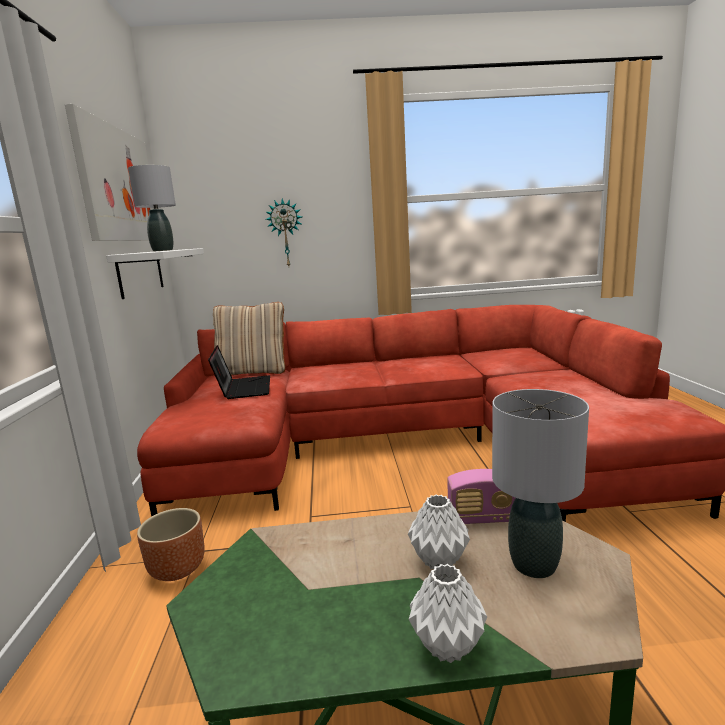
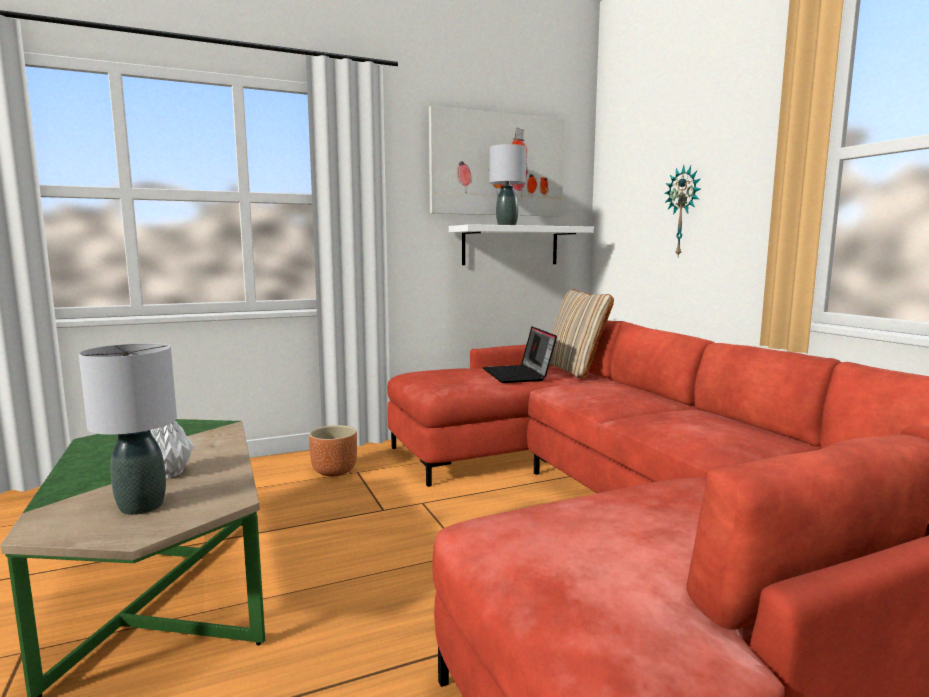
camera: 70 degrees right, 5 degrees down
laptop [208,345,270,399] -> laptop turned 105 degrees clockwise [483,327,557,383]
white vase [409,564,487,663] -> none
radio [447,469,515,524] -> none

